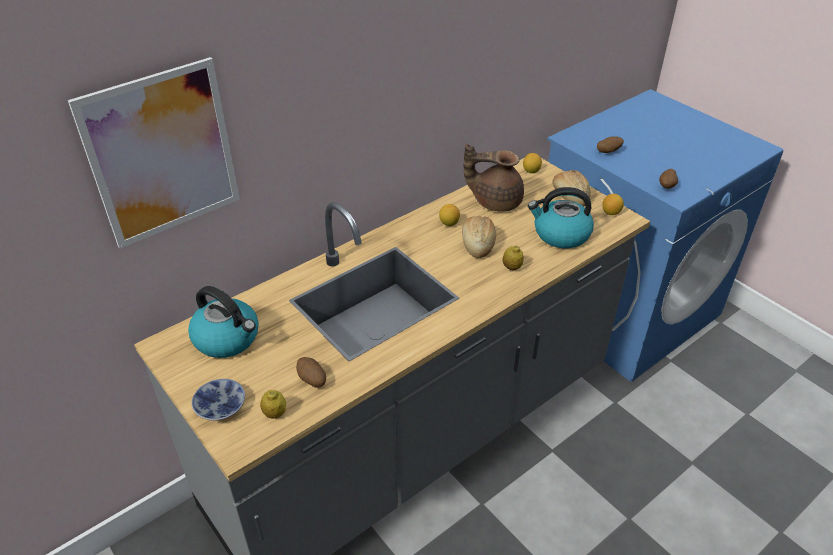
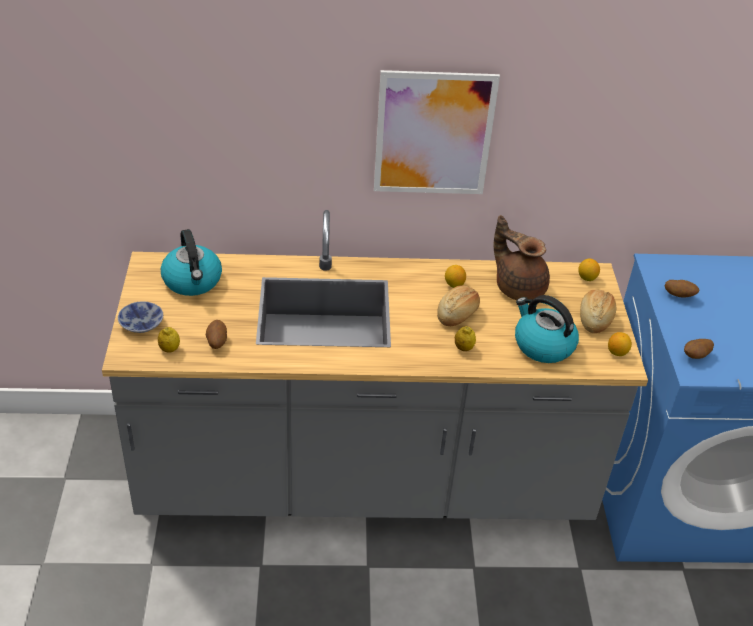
camera: 35 degrees right, 0 degrees up
picture [68,57,240,248] -> picture moved to [374,70,500,194]

